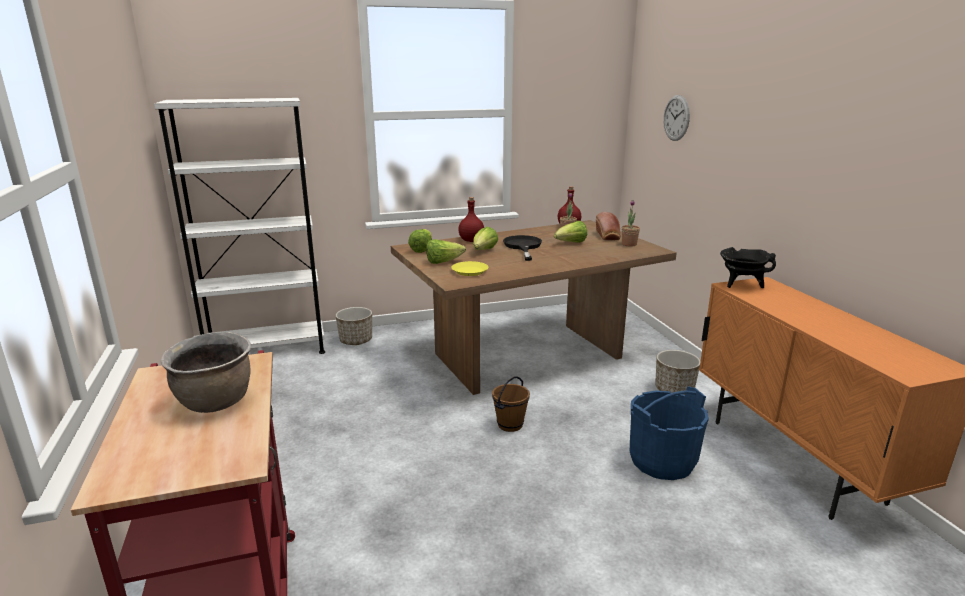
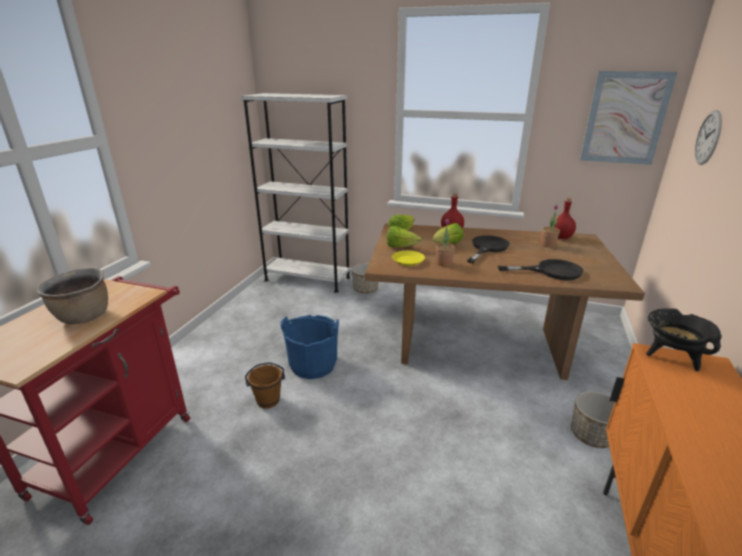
camera: 35 degrees right, 5 degrees up
brown bucket [492,376,530,432] -> brown bucket moved to [245,362,285,409]
lettuce [554,221,587,243] -> none
bread [596,212,621,240] -> none
potted plant [622,200,640,247] -> potted plant moved to [436,219,455,267]
blue bucket [630,386,709,480] -> blue bucket moved to [280,315,339,379]
none -> black frying pan [498,259,584,280]
none -> picture [580,71,677,165]

